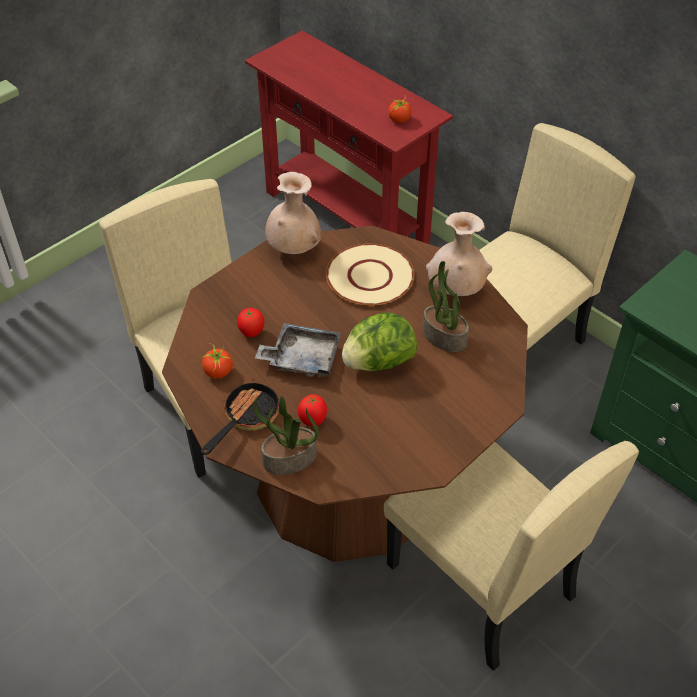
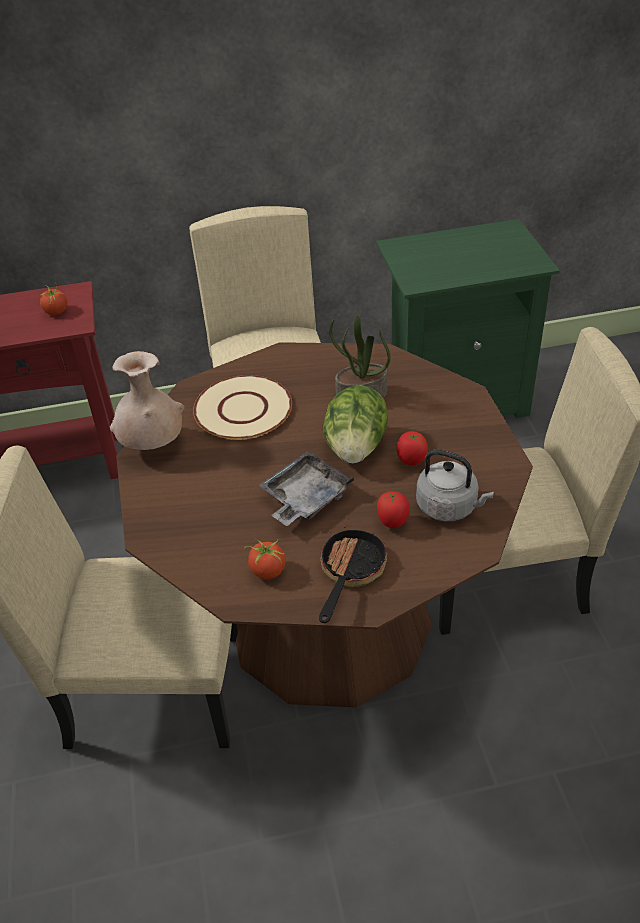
camera: 55 degrees left, 5 degrees down
frying pan [201,379,279,455] -> frying pan turned 45 degrees clockwise [319,525,388,623]
tomato [237,308,264,337] -> tomato moved to [396,431,428,466]
potted plant [253,396,319,475] -> none
beige vase [426,212,492,296] -> none
none -> grey kettle [416,449,494,521]

